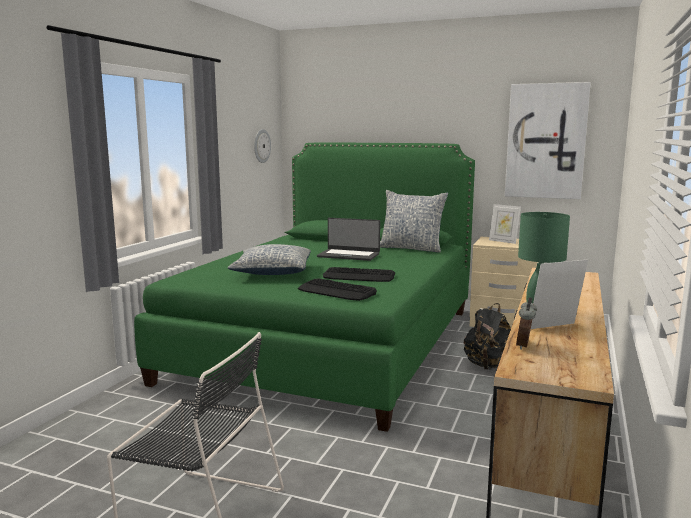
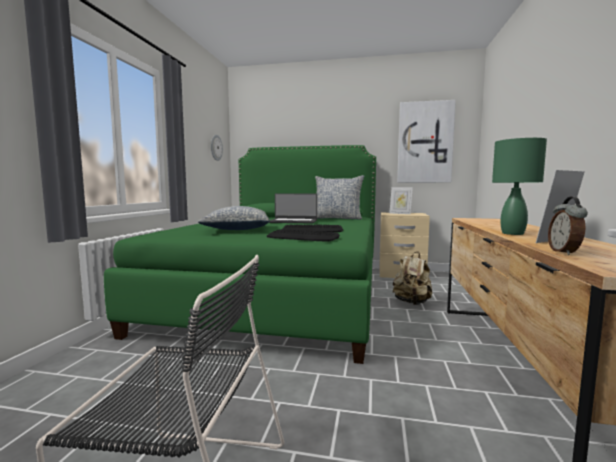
camera: 10 degrees left, 5 degrees down
black backpack [464,303,511,370] -> beige backpack [393,252,433,305]

